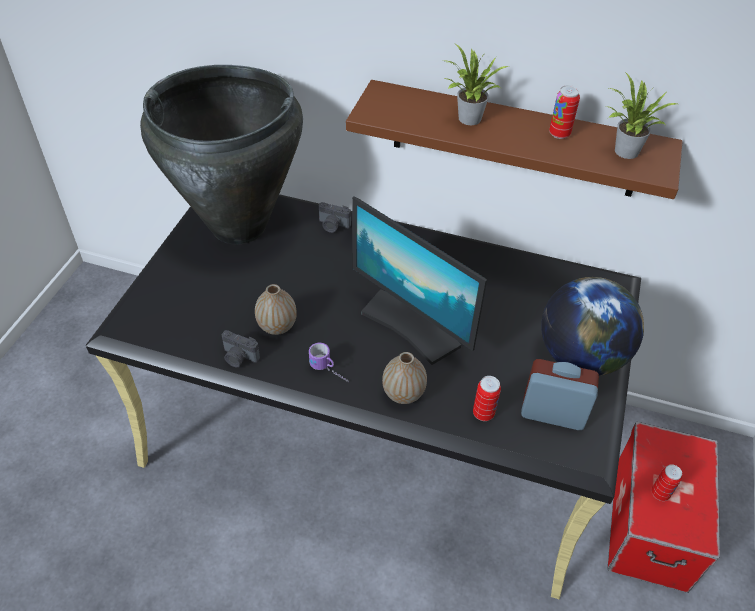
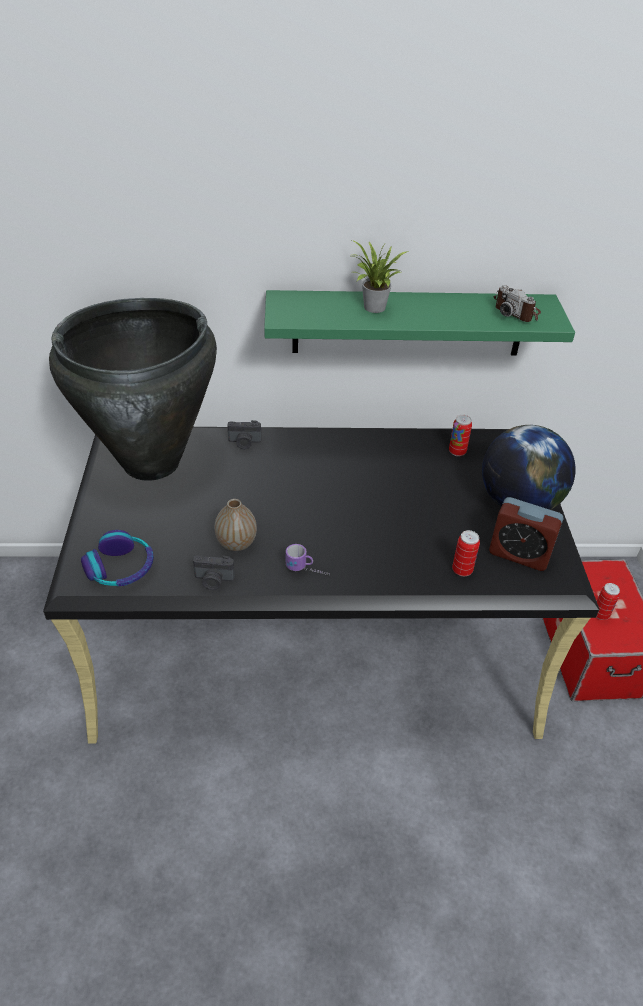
camera: 20 degrees left, 5 degrees down
brown shelf [346,80,683,199] -> green shelf [264,290,575,356]
monitor [352,196,487,365] -> none
vase [382,352,427,404] -> none
alarm clock [521,359,599,430] -> alarm clock turned 150 degrees counterclockwise [489,497,564,571]
can [549,85,580,139] -> can moved to [449,415,472,456]
potted plant [606,72,677,159] -> camera [494,285,541,322]
none -> headphones [81,530,154,586]

